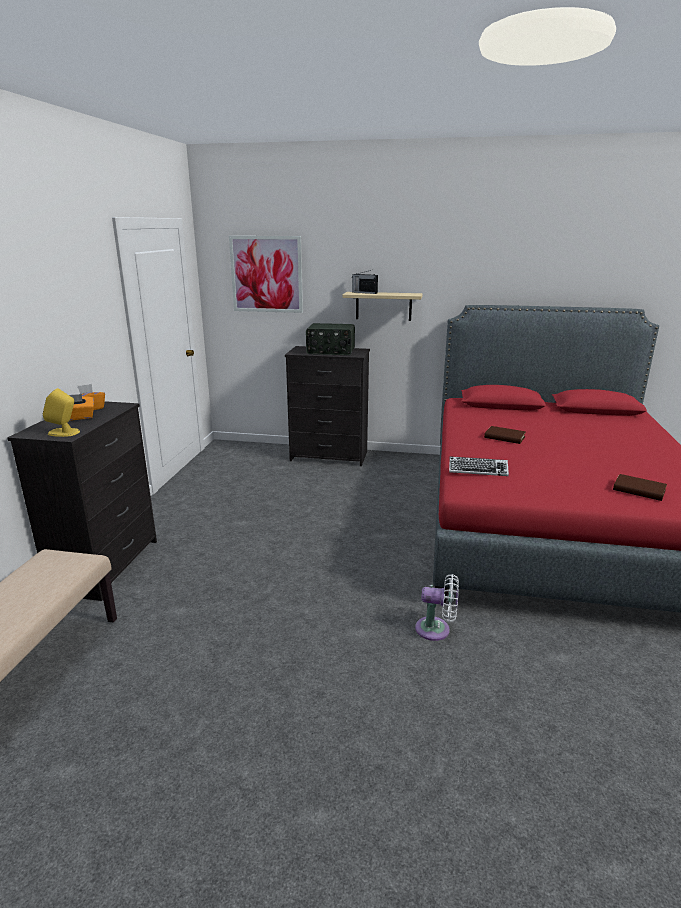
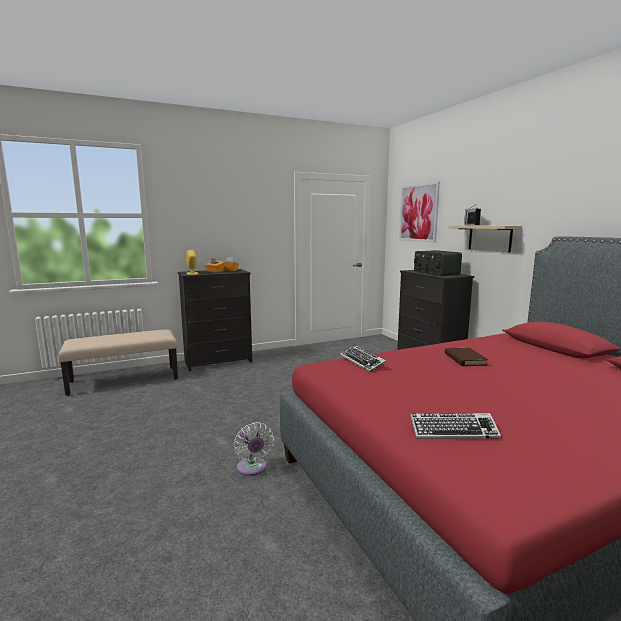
camera: 55 degrees right, 10 degrees down
brown book [613,474,667,501] -> keyboard [410,413,501,439]

